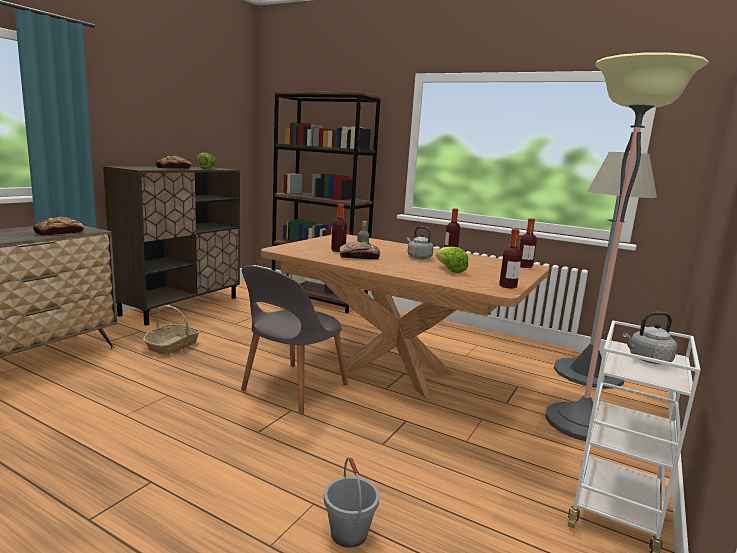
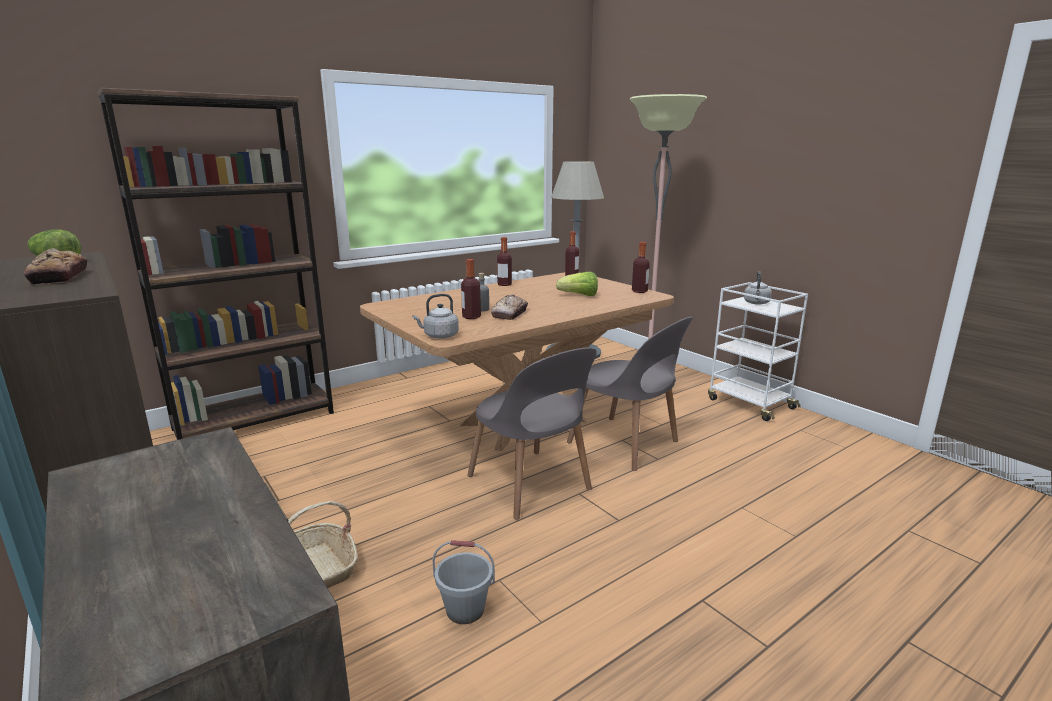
camera: 65 degrees left, 5 degrees up
bread [33,217,84,236] -> none
grey bucket [324,457,380,548] -> grey bucket moved to [432,540,495,624]
grey kettle [406,226,434,259] -> grey kettle moved to [413,294,459,338]
none -> grey chair [567,317,693,471]

